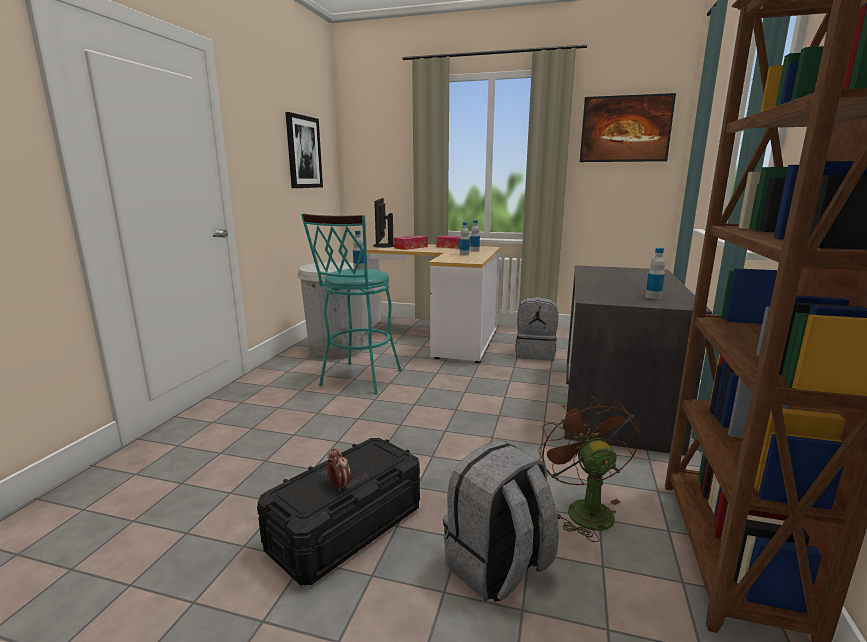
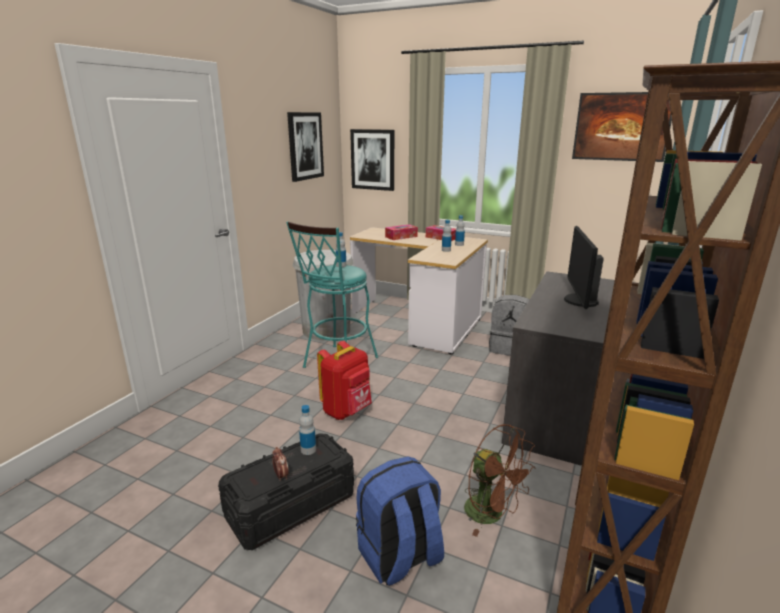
camera: 10 degrees right, 5 degrees up
monitor [373,198,394,248] -> monitor moved to [564,226,604,309]
grey backpack [443,440,559,602] -> blue backpack [356,456,444,585]
brown fan [538,396,641,542] -> brown fan turned 135 degrees clockwise [464,424,536,537]
bottle [645,248,665,299] -> bottle moved to [299,405,316,455]
none -> red backpack [317,341,372,420]
none -> picture [350,129,394,191]

